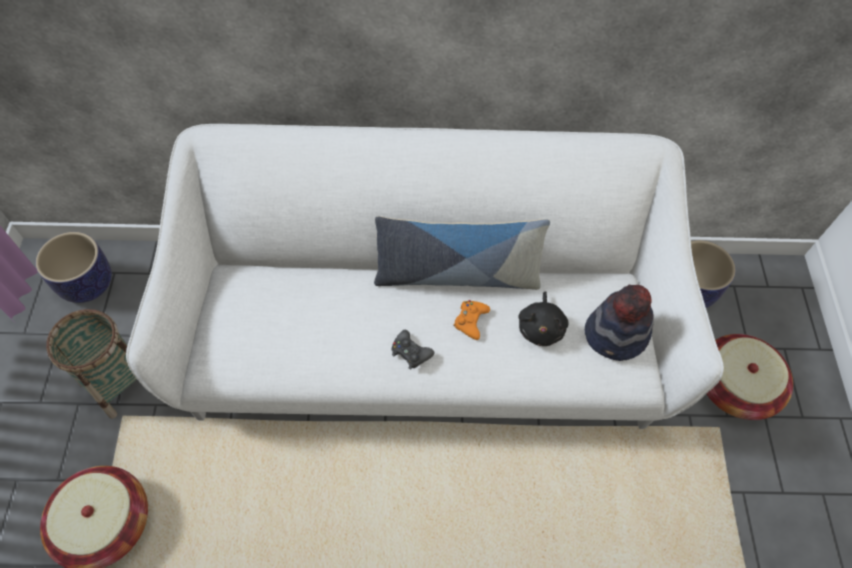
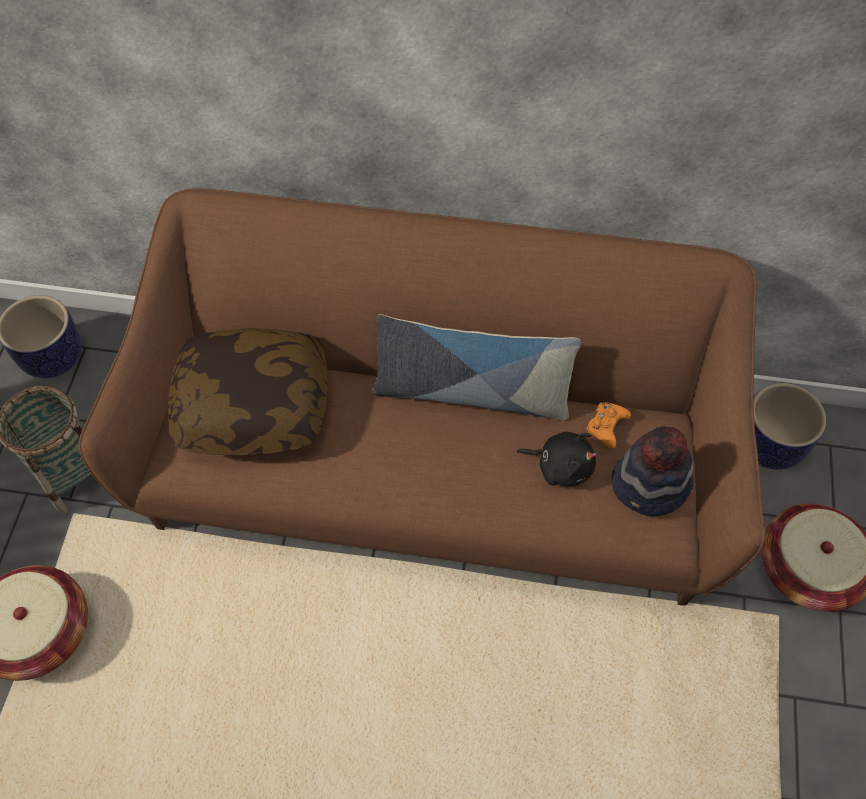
camera: 10 degrees right, 0 degrees up
white sofa [126,124,724,429] -> brown sofa [79,188,766,606]
black game controller [392,330,435,370] -> none
orange game controller [453,300,490,340] -> orange game controller moved to [586,402,631,449]
black plush toy [519,291,568,346] -> black plush toy turned 90 degrees counterclockwise [517,432,597,487]
none -> pillow [168,328,328,456]

